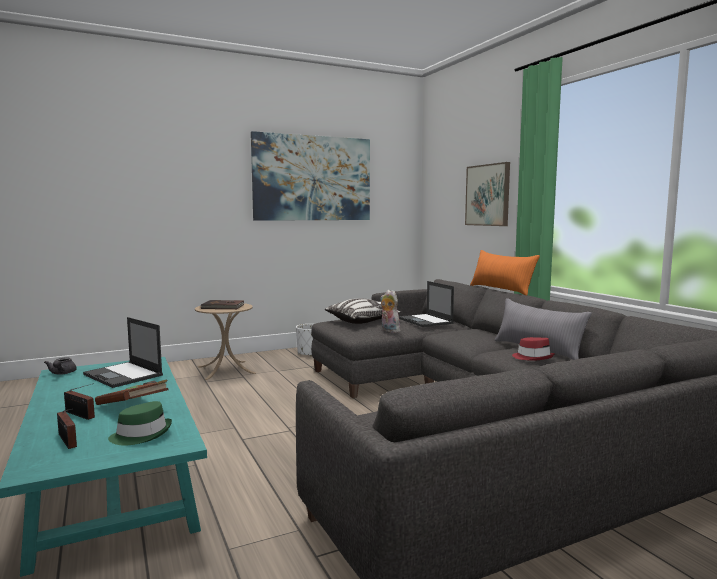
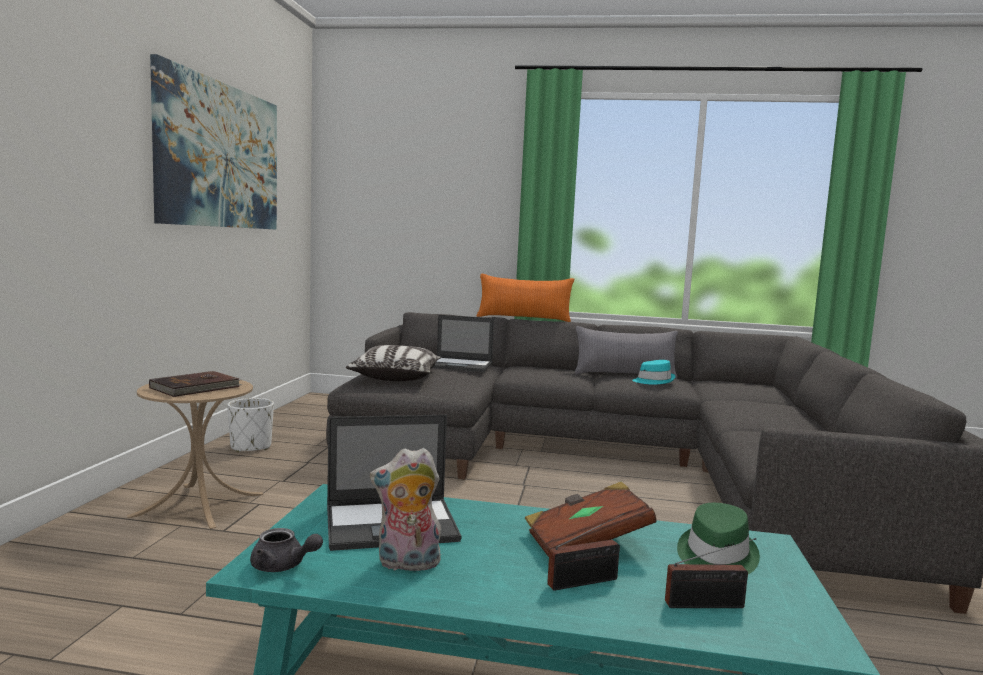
camera: 55 degrees left, 0 degrees up
plush toy [380,290,400,333] -> plush toy moved to [370,448,442,573]
picture [465,162,510,226] -> none
red hat [512,337,555,361] -> turquoise hat [632,360,676,385]

